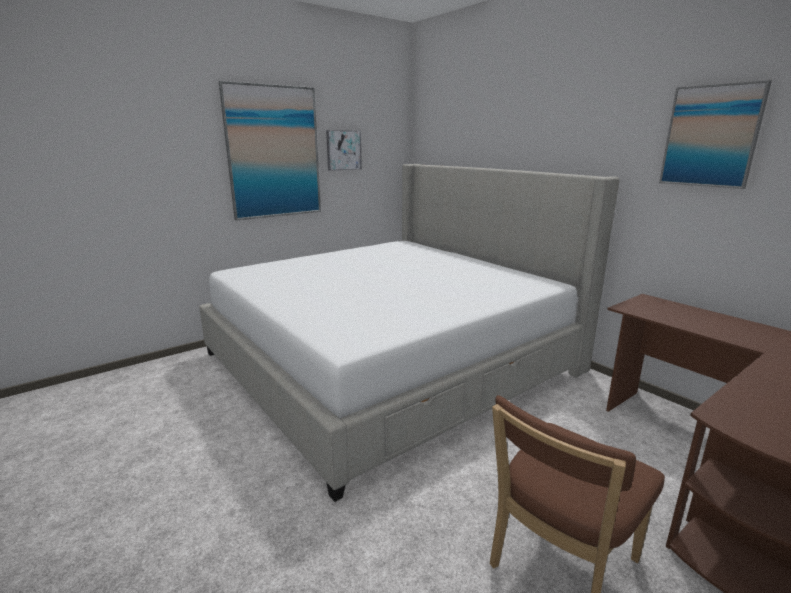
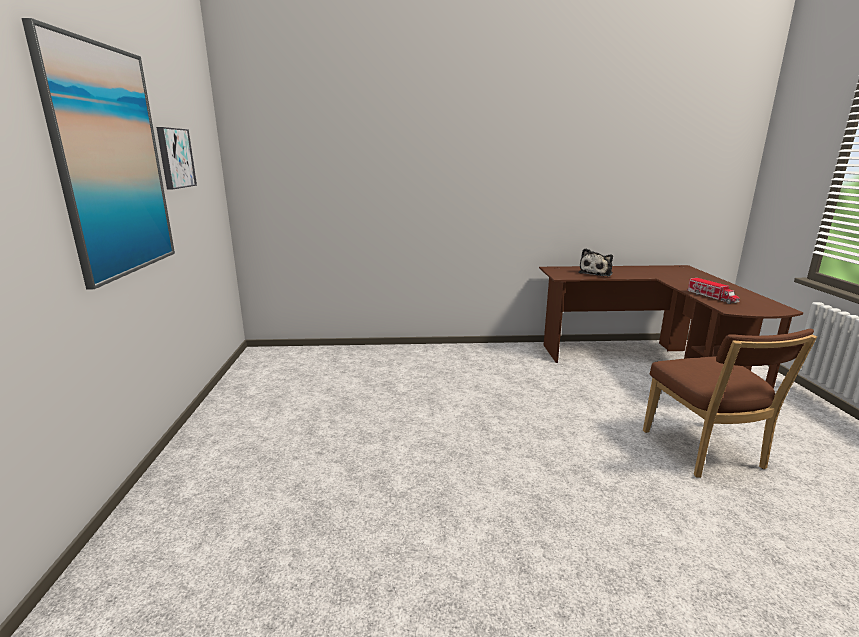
camera: 55 degrees left, 0 degrees up
bed [199,164,620,502] -> none
picture [659,80,772,189] -> none
none -> plush toy [578,248,613,277]
none -> toy truck [687,278,740,304]

